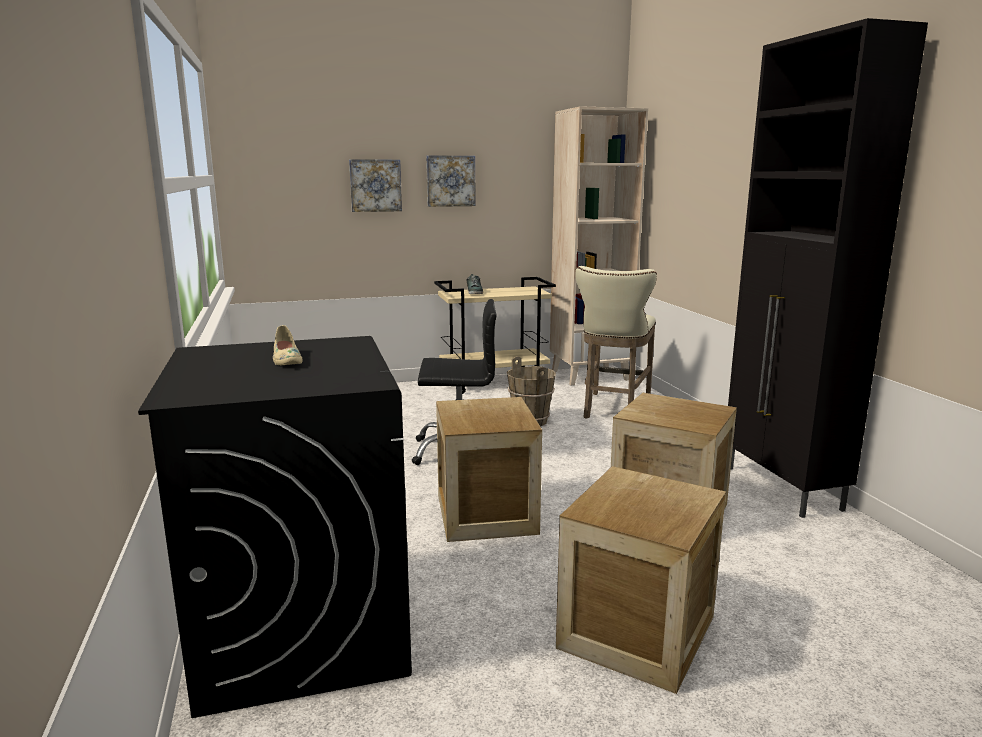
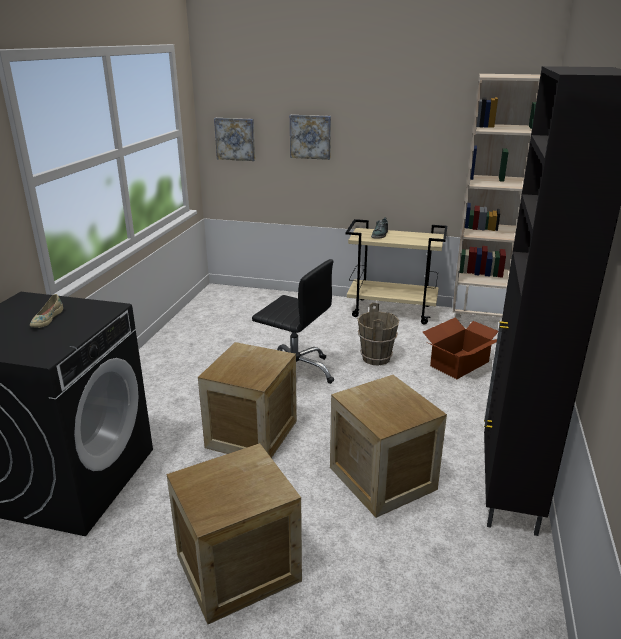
camera: 30 degrees right, 10 degrees up
picture [426,155,476,207] -> picture moved to [214,118,255,161]
beige stool [575,266,657,419] -> cardboard box [423,317,498,379]

